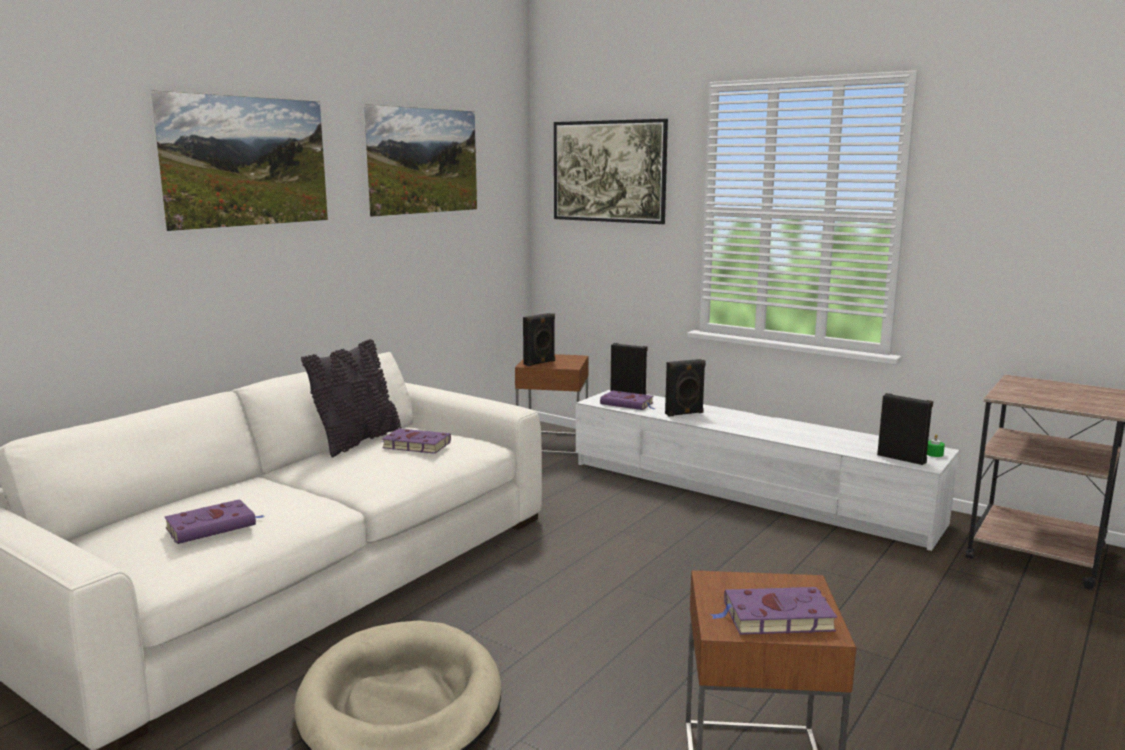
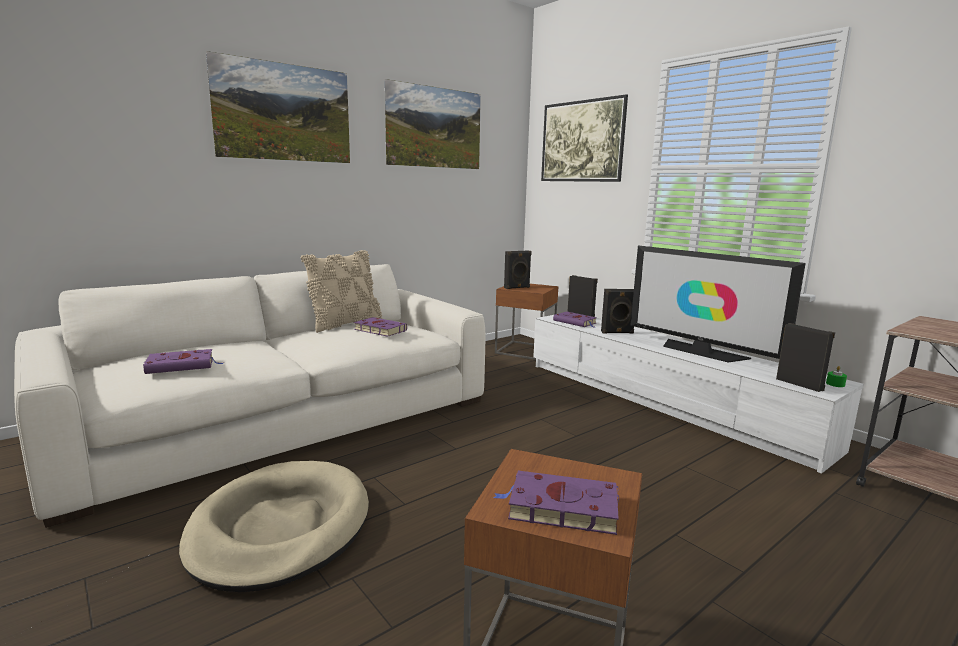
camera: 15 degrees right, 0 degrees up
black pillow [301,339,402,458] -> beige pillow [301,250,383,333]
none -> television [630,246,806,363]

